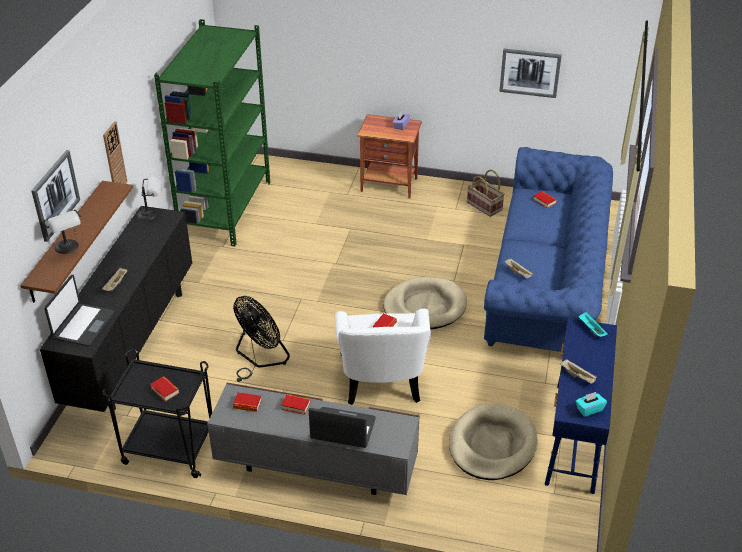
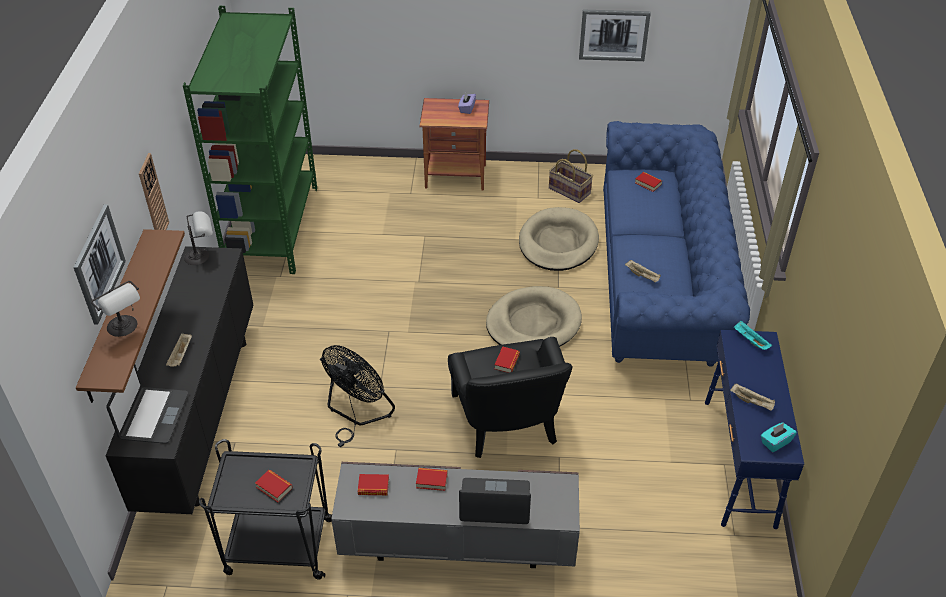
camera: 10 degrees left, 5 degrees up
white armchair [334,309,431,405] -> black armchair [448,337,573,458]
beige dog bed [449,403,538,480] -> beige dog bed moved to [519,207,599,271]

